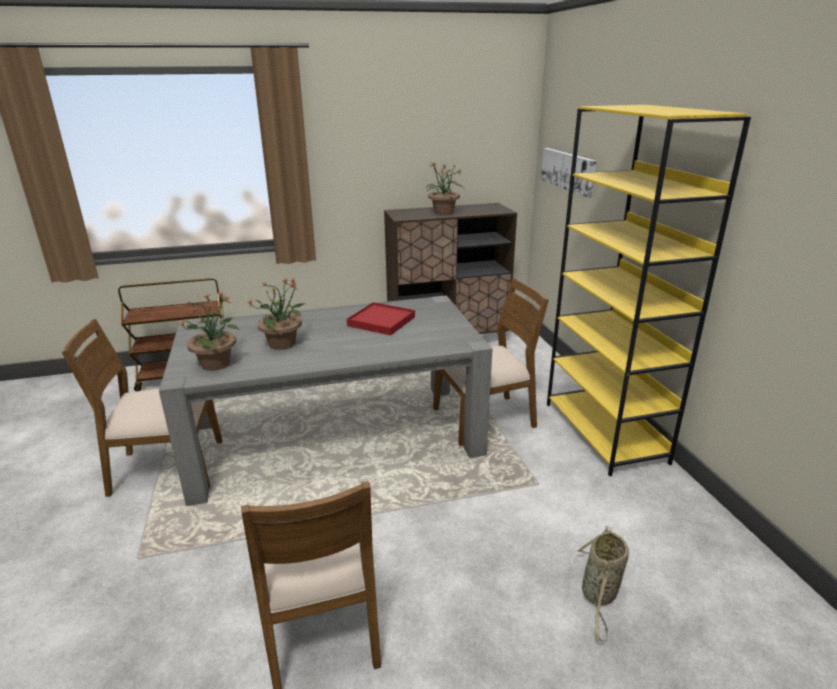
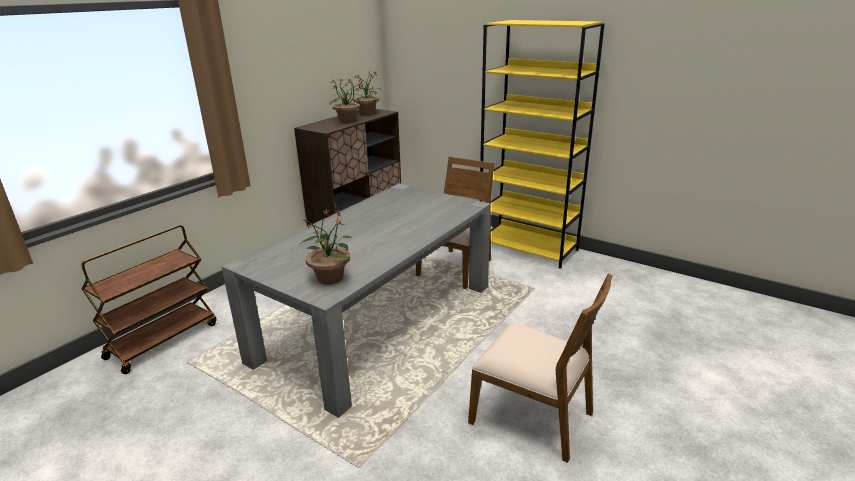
camera: 40 degrees left, 0 degrees up
brown chair [61,319,223,497] -> none
potted plant [247,278,306,350] -> potted plant moved to [353,71,383,115]
red tray [347,302,415,335] -> none
picture [541,148,596,198] -> none
basket [577,526,629,642] -> none

